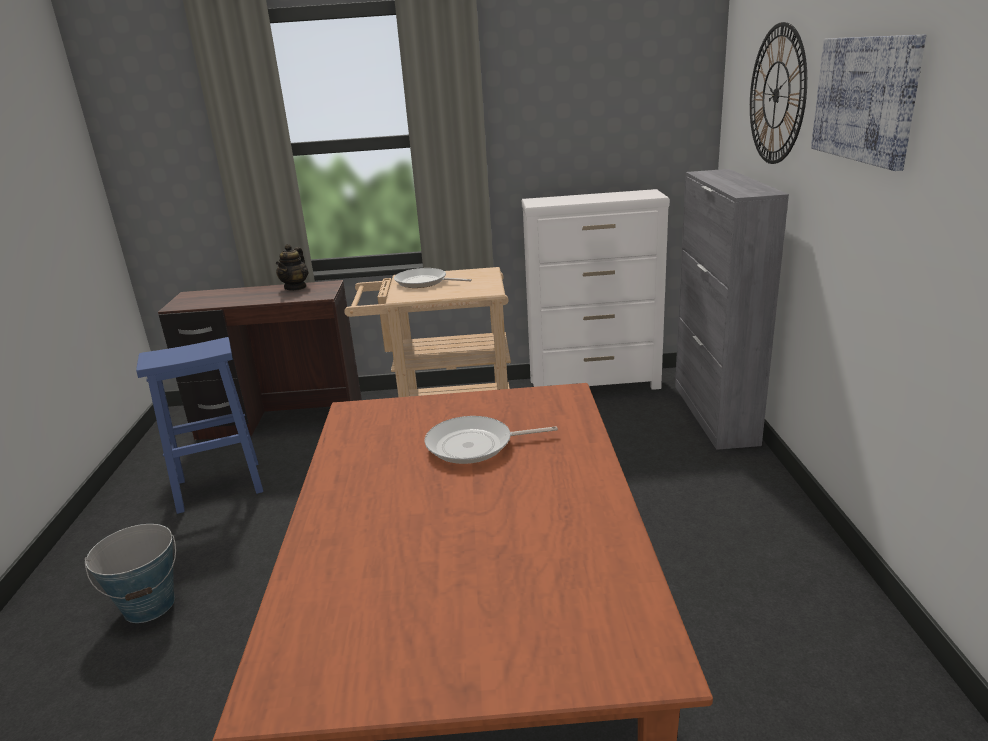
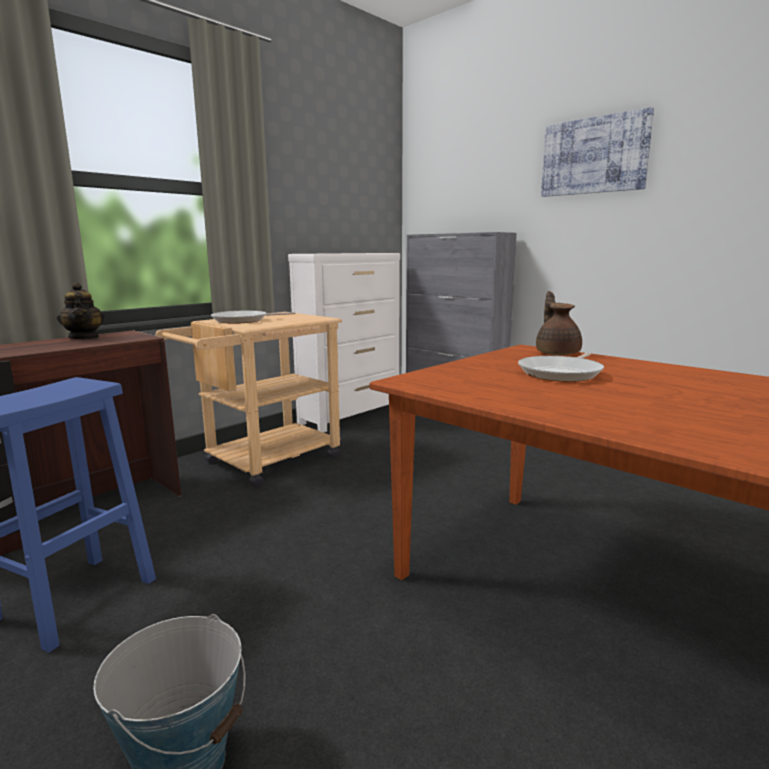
camera: 45 degrees left, 10 degrees down
wall clock [750,22,807,164] -> none
none -> brown teapot [536,291,582,355]

